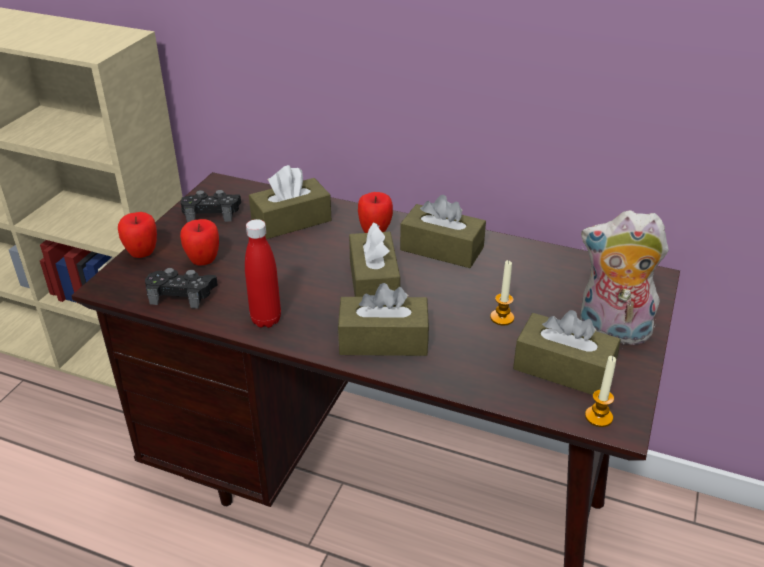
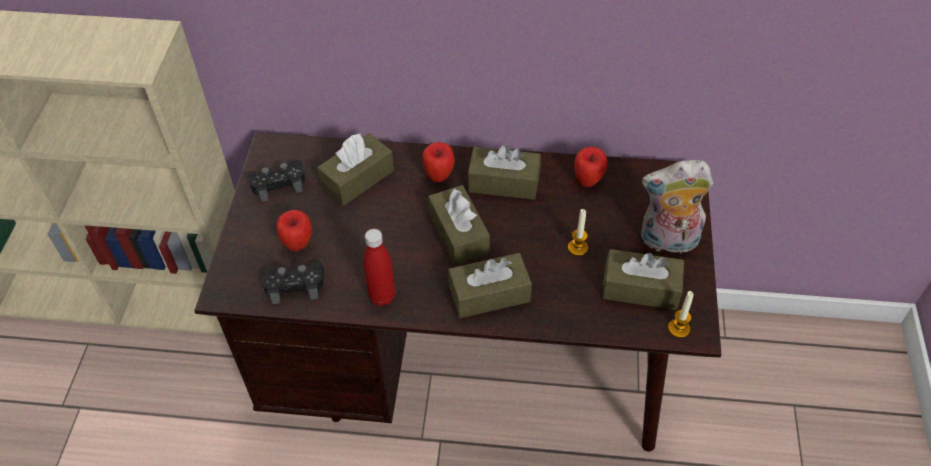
camera: 15 degrees left, 15 degrees up
apple [118,212,157,258] -> apple moved to [574,147,607,187]

